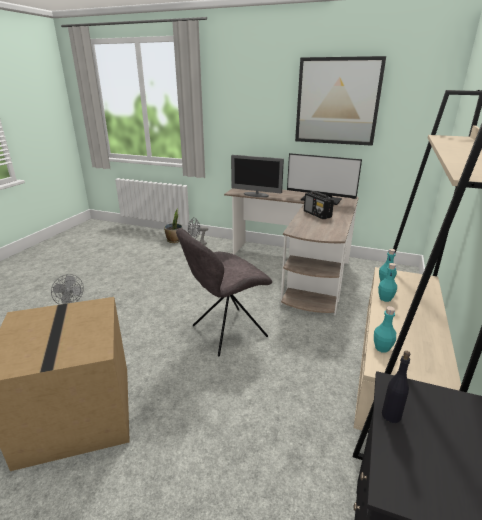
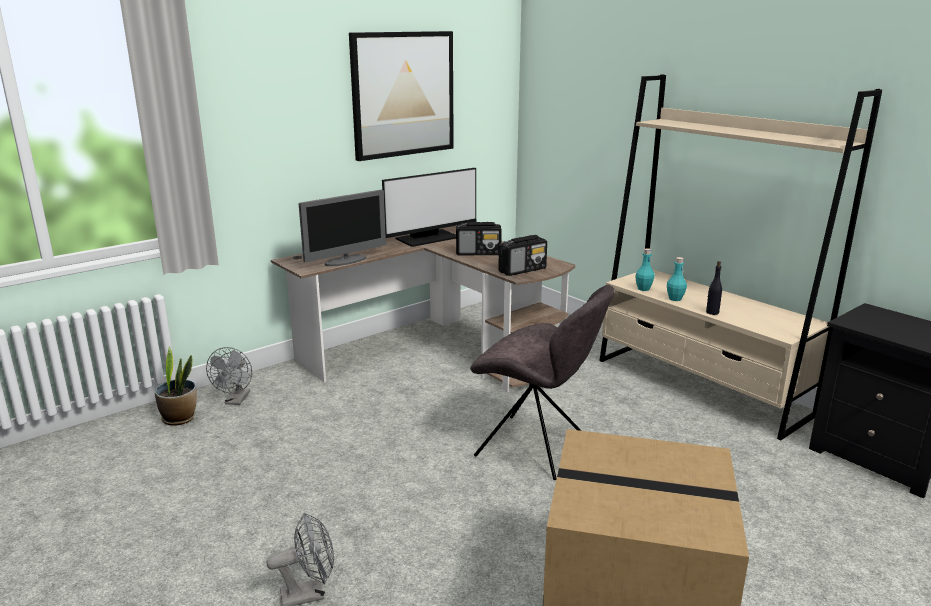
camera: 60 degrees left, 5 degrees down
grey chair [176,228,272,356] -> grey chair turned 60 degrees counterclockwise [470,285,615,480]
turquoise bottle [374,306,396,353] -> none
black bottle [382,351,410,423] -> black bottle moved to [706,261,722,315]
none -> radio [498,235,547,276]

